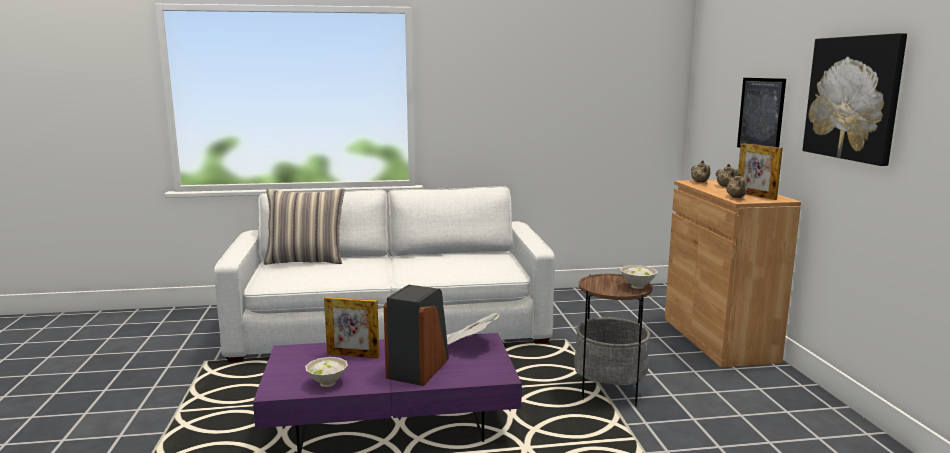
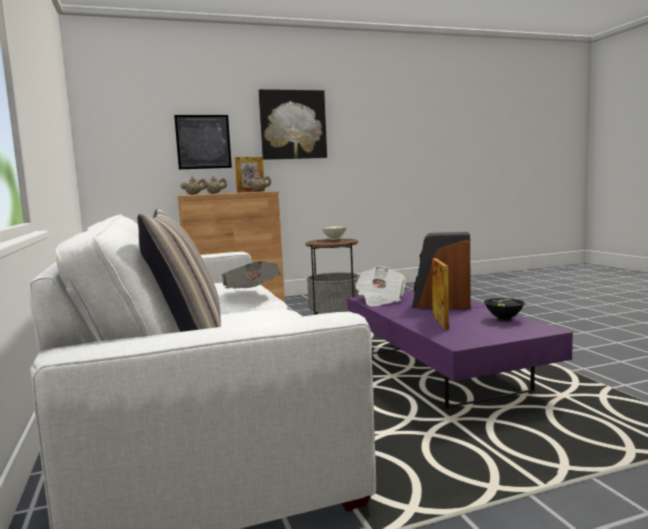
camera: 100 degrees left, 5 degrees down
white bowl [305,357,348,387] -> black bowl [484,298,525,322]
none -> newspaper [222,261,280,289]

